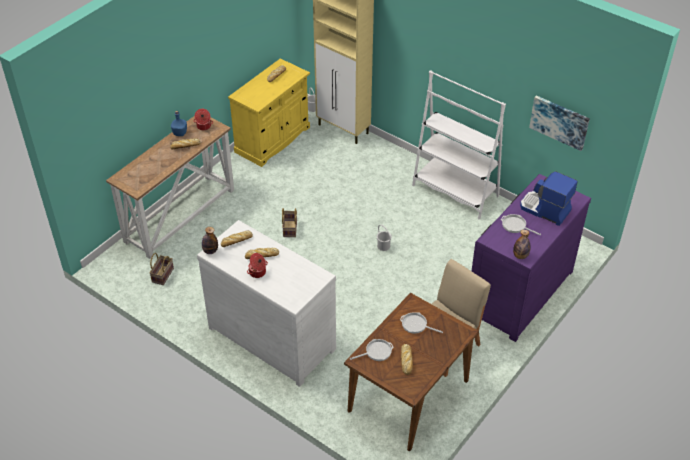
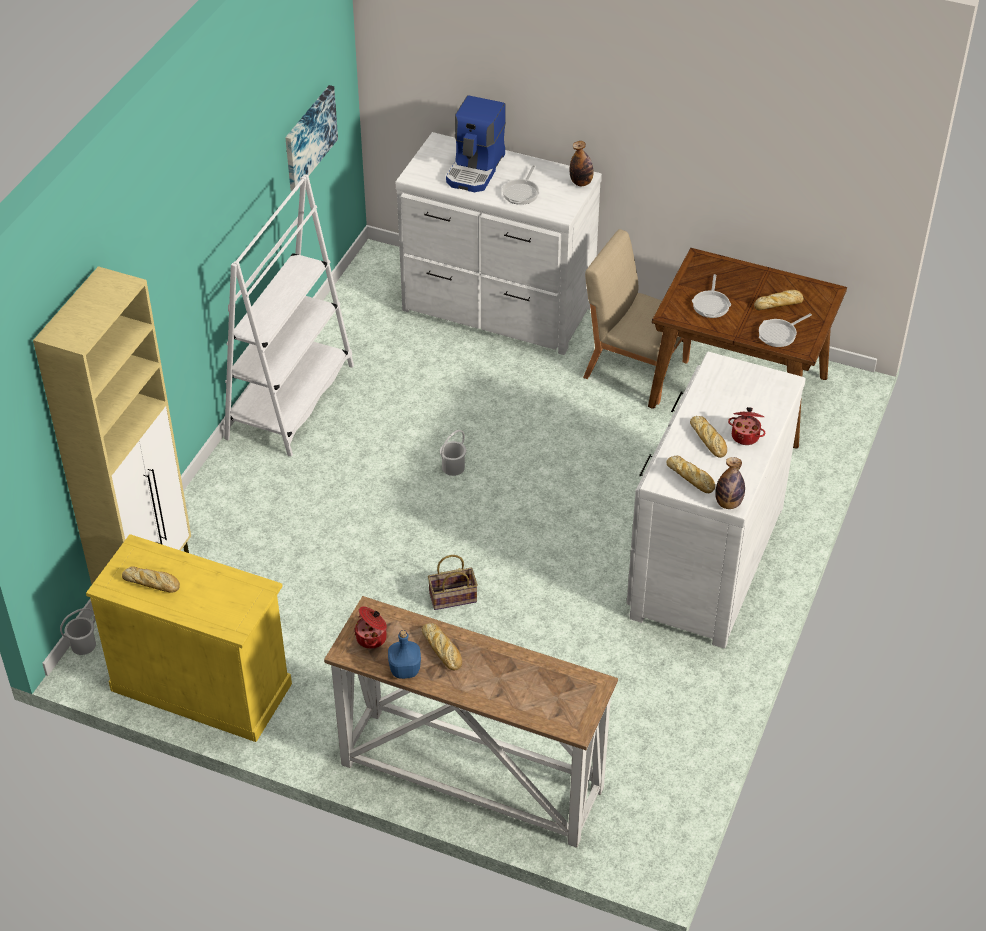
camera: 105 degrees left, 0 degrees up
basket [149,253,174,285] -> none
frying pan [350,339,394,361] -> frying pan turned 90 degrees counterclockwise [759,313,812,347]
purple dresser [472,174,591,342] -> white dresser [396,132,602,355]

